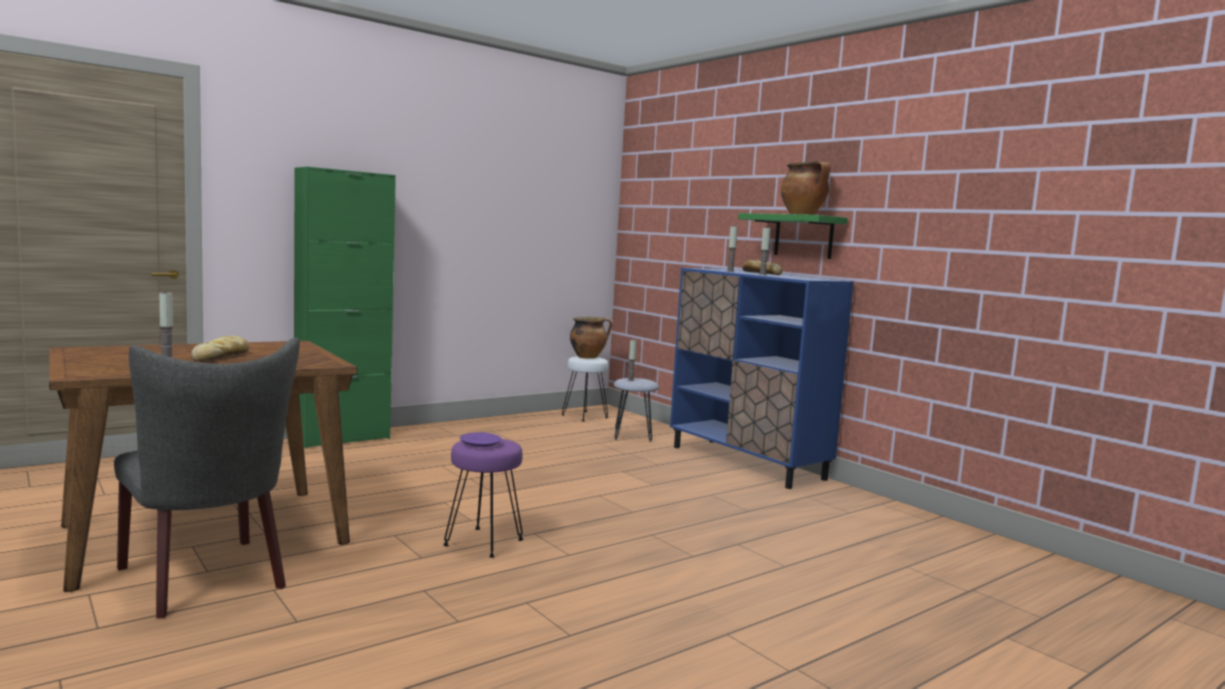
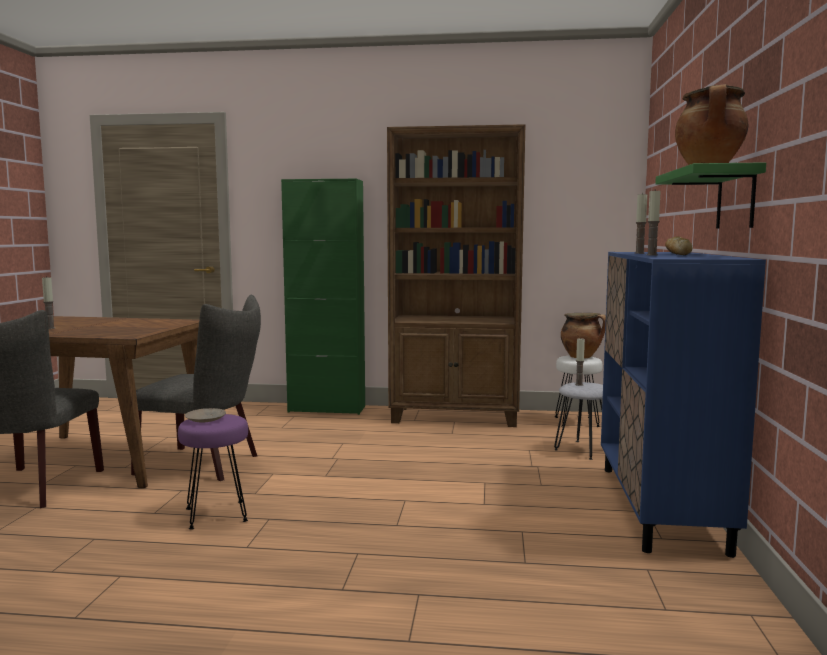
camera: 45 degrees right, 0 degrees up
bread [191,336,249,362] -> none
purple plate [460,432,502,447] -> beige plate [185,408,226,423]
none -> grey chair [131,295,261,481]
none -> brown bookcase [387,124,525,427]

